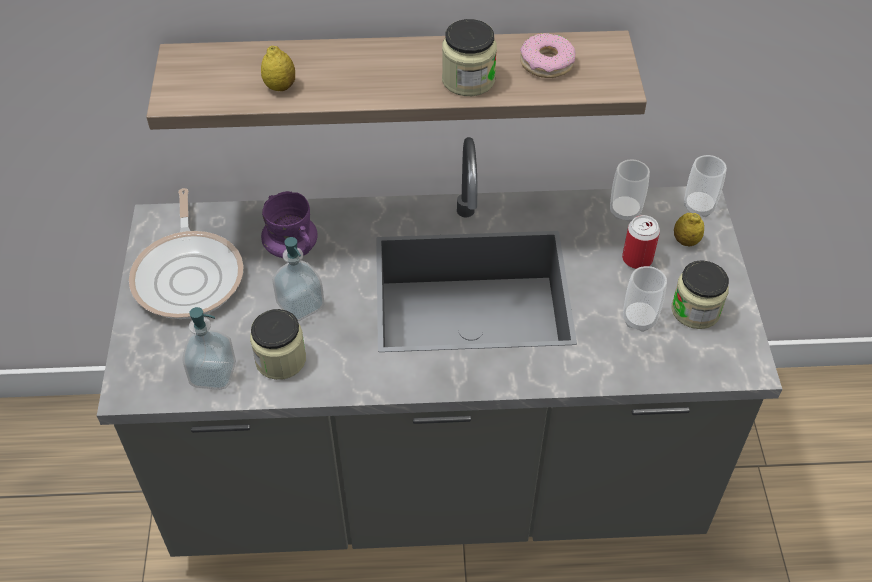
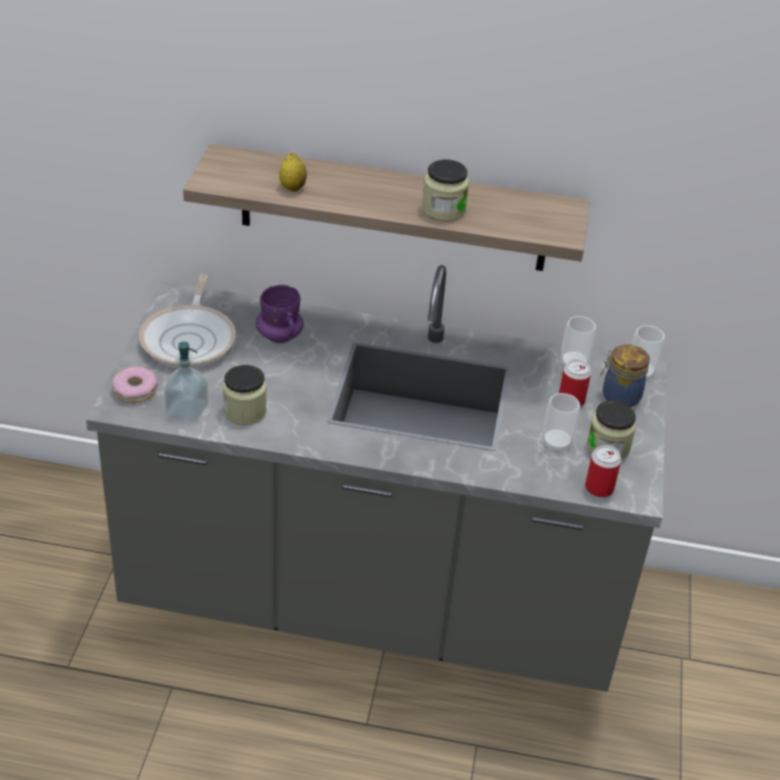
camera: 10 degrees right, 10 degrees down
soap dispenser [272,237,325,321] -> none
donut [520,33,575,78] -> donut moved to [112,366,158,403]
lemon [674,213,704,246] -> jar [600,345,650,407]
none -> can [585,445,621,497]

